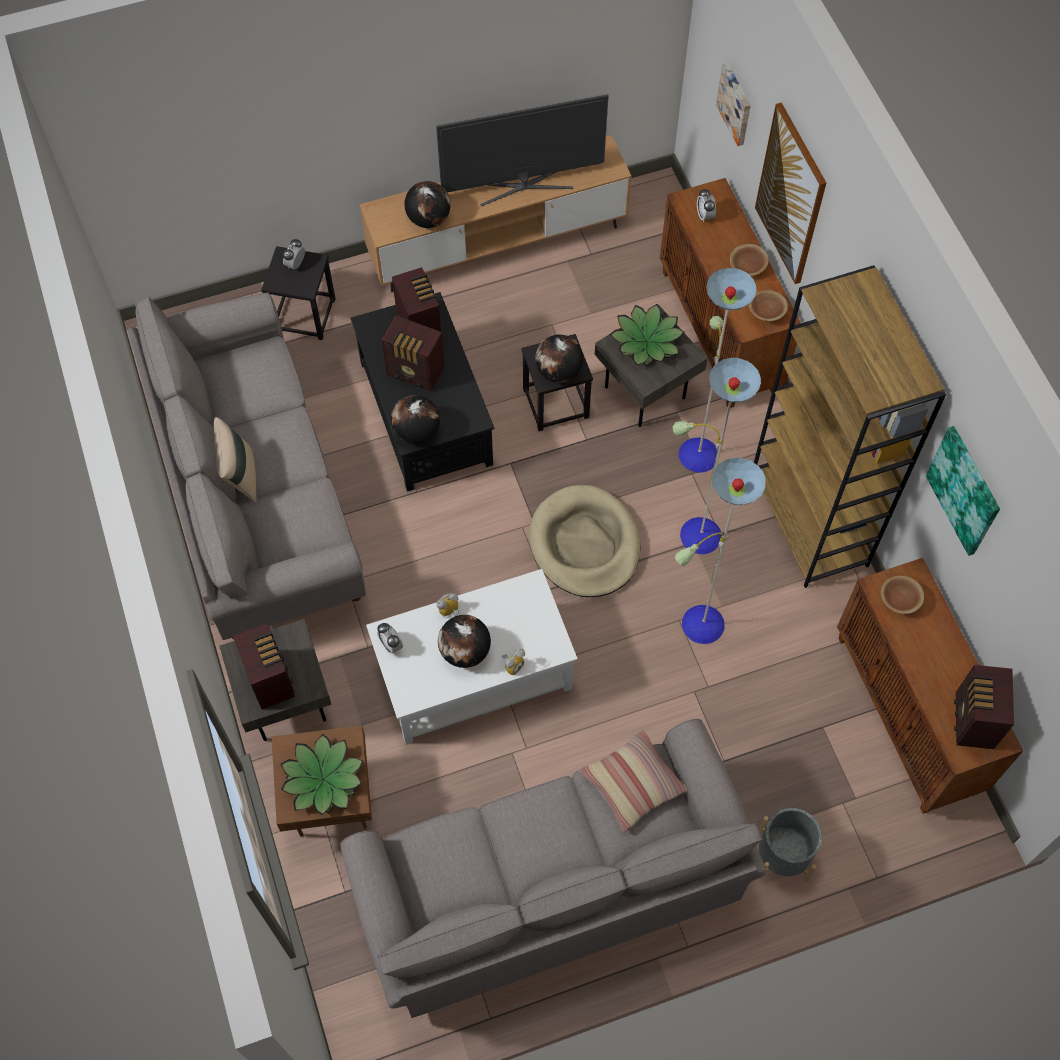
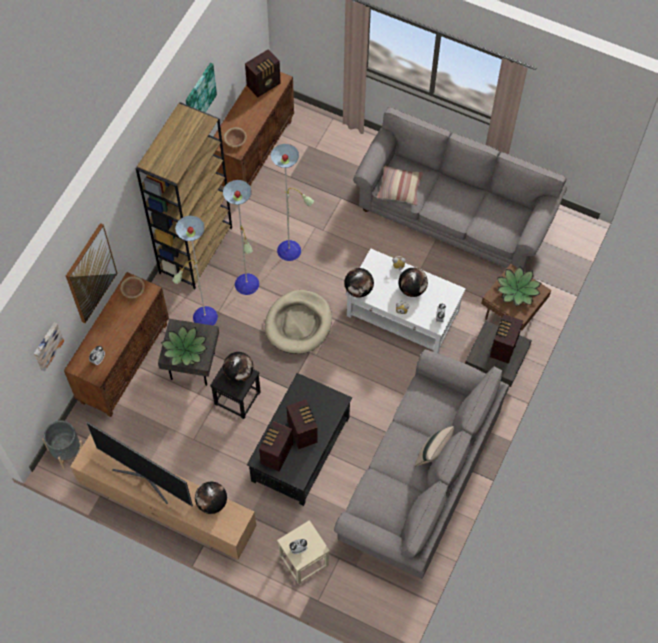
camera: 135 degrees left, 0 degrees up
black stool [261,246,336,340] -> beige stool [277,520,330,585]
globe [391,395,440,444] -> globe moved to [344,268,374,297]
brown bowl [730,244,769,276] -> none
grey planter [759,808,822,882] -> grey planter moved to [42,420,83,469]

